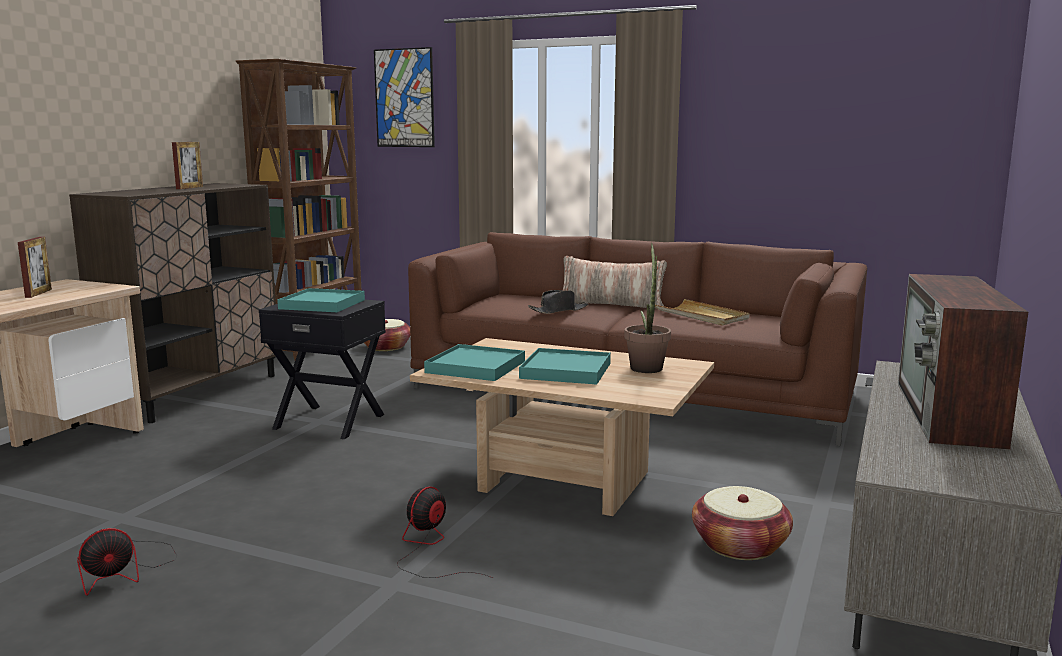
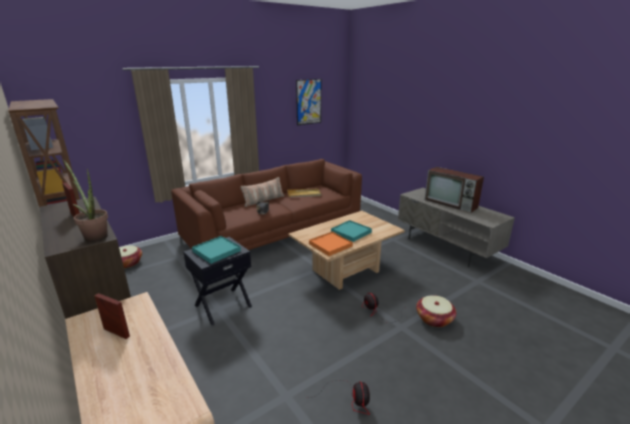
camera: 60 degrees left, 10 degrees up
picture [374,47,435,147] -> picture moved to [296,79,321,126]
turquoise tray [424,344,525,381] -> orange tray [309,232,353,256]
potted plant [624,243,671,373] -> potted plant moved to [64,160,108,242]
basket [692,486,793,560] -> basket moved to [416,295,456,327]

